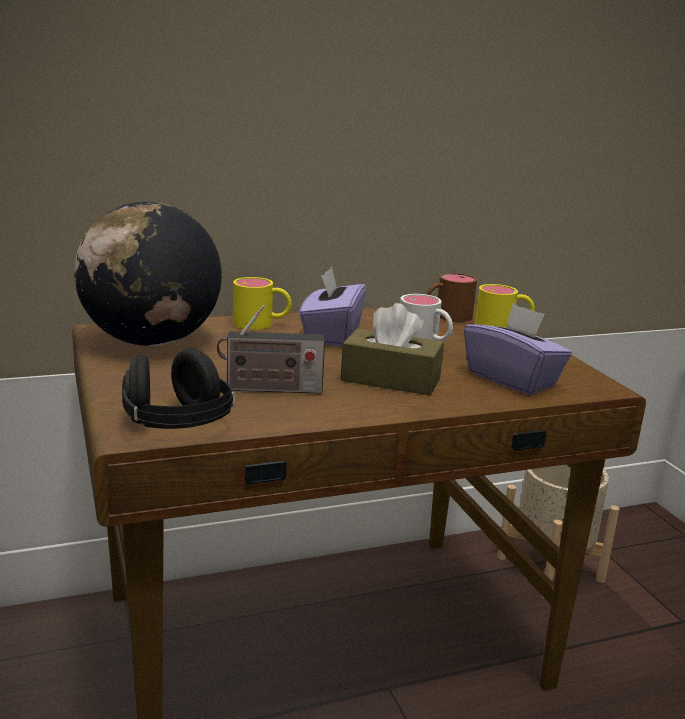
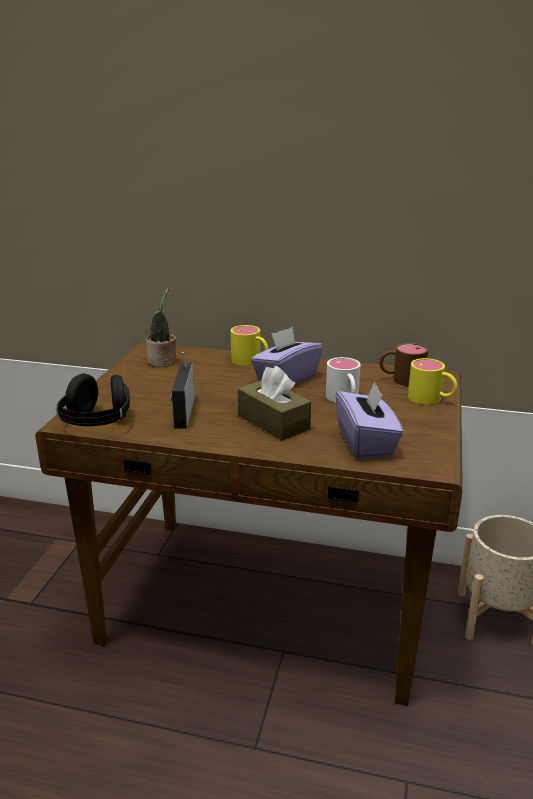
camera: 35 degrees right, 5 degrees up
globe [74,202,222,346] -> potted plant [146,288,176,367]
radio [217,305,325,394] -> radio turned 60 degrees clockwise [171,352,194,429]

